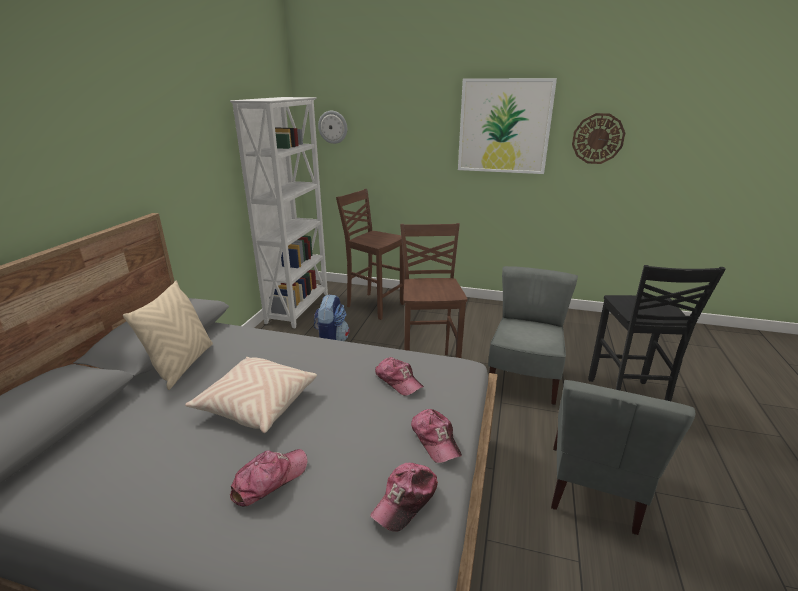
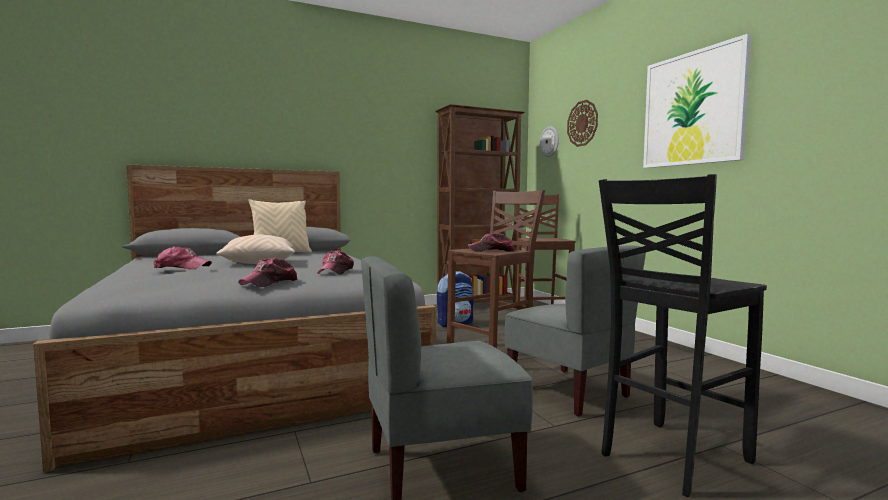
camera: 50 degrees right, 20 degrees down
white bookcase [230,97,328,328] -> brown bookcase [435,104,525,303]
cap [370,463,438,532] -> cap moved to [468,233,516,252]
grey chair [488,266,578,405] -> grey chair turned 75 degrees clockwise [505,246,646,417]
wall clock [572,113,625,164] -> wall clock moved to [567,100,598,147]

